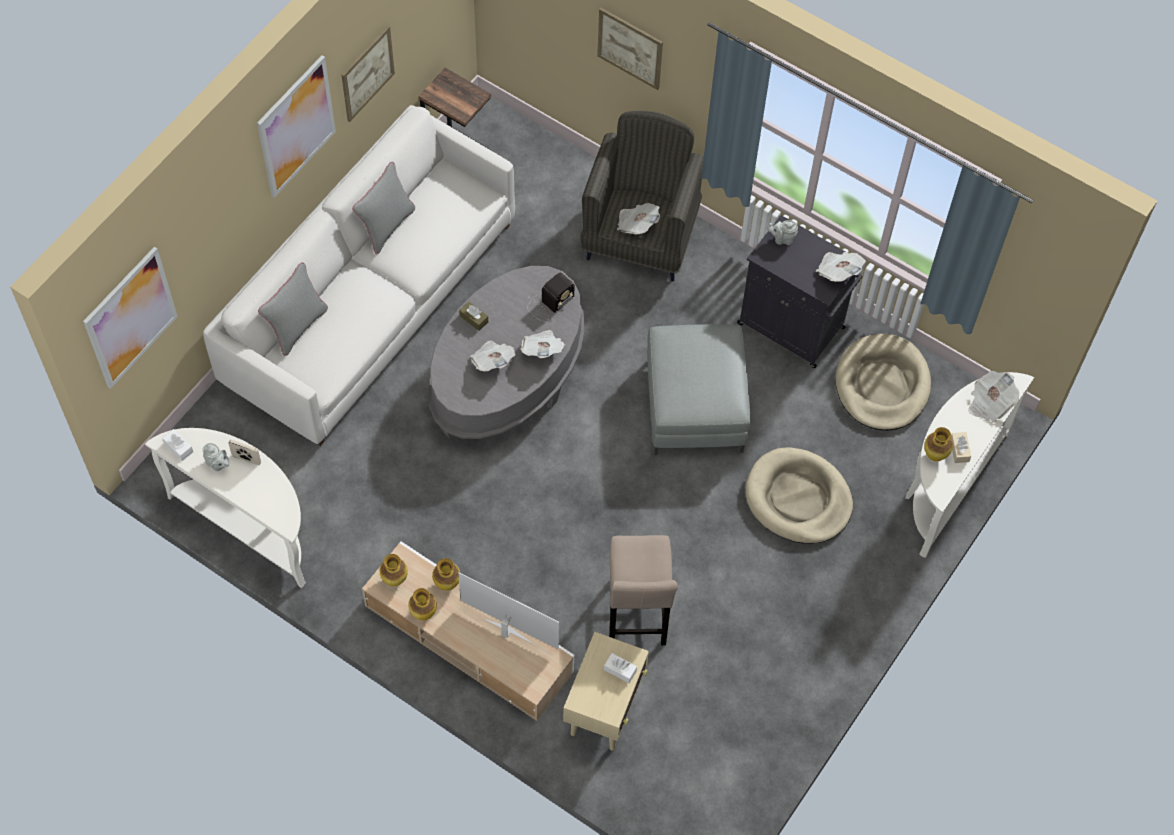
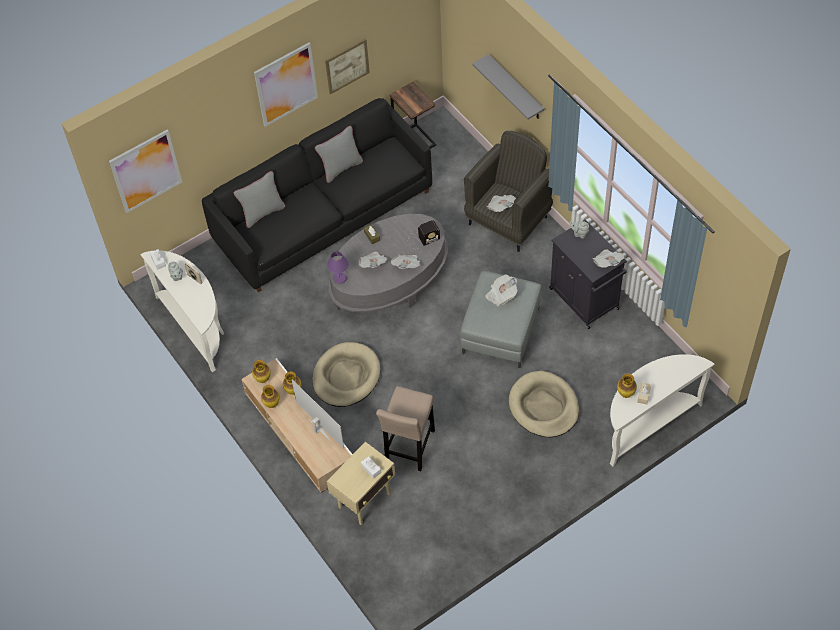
camera: 25 degrees right, 5 degrees down
white sofa [203,105,515,446] -> black sofa [202,98,432,292]
picture [597,8,663,90] -> grey shelf [472,54,544,119]
beige dog bed [836,334,931,431] -> beige dog bed moved to [313,342,380,407]
newspaper [968,371,1019,423] -> newspaper moved to [485,274,517,307]
none -> purple table lamp [327,251,349,284]

